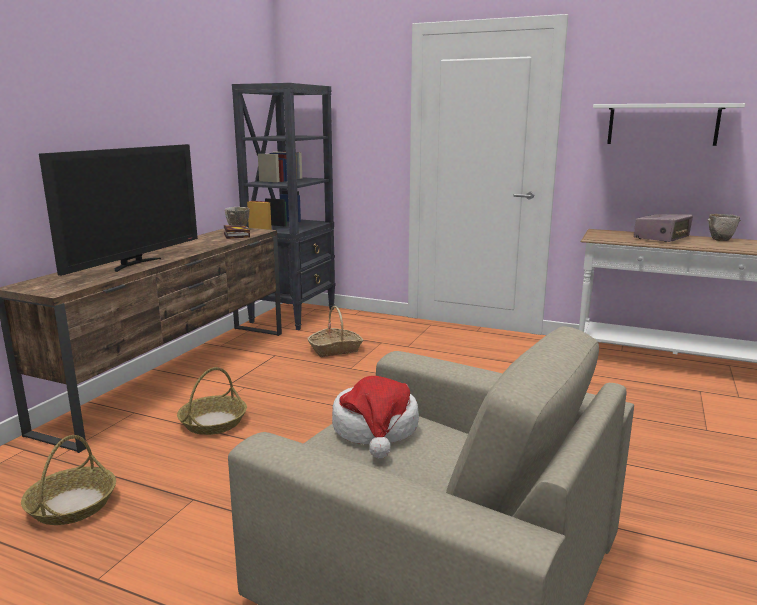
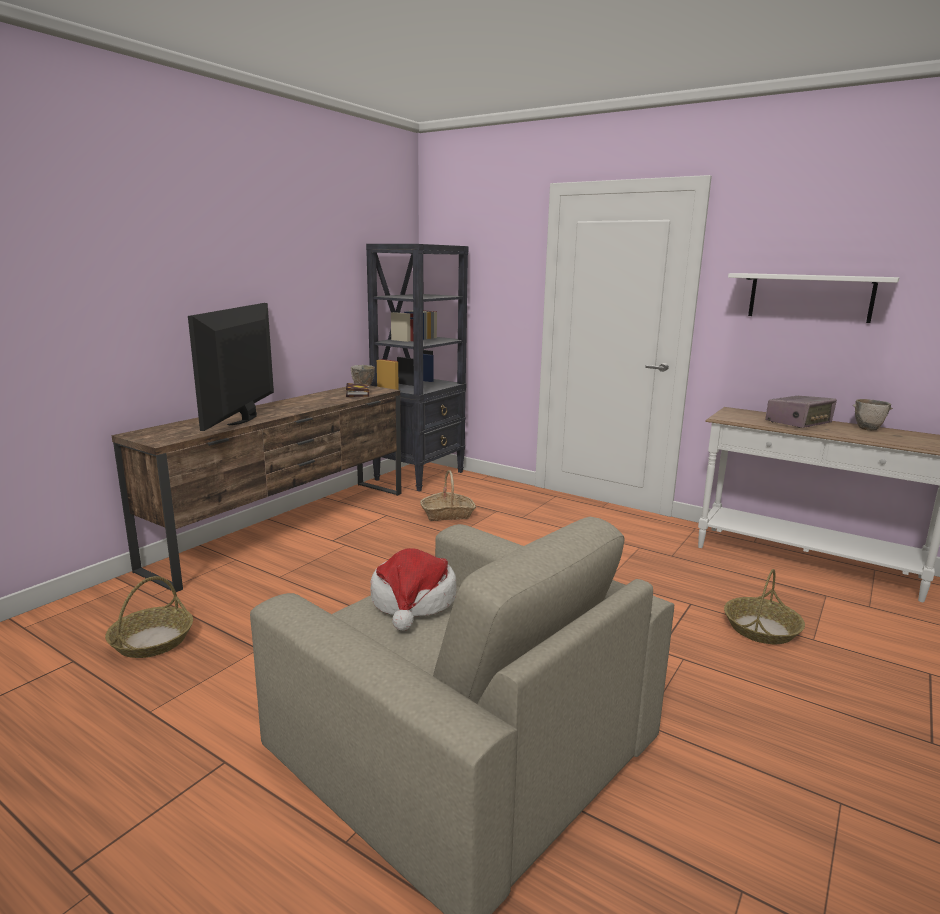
camera: 10 degrees right, 0 degrees up
television [39,144,198,276] -> television turned 150 degrees clockwise [188,303,274,431]
basket [177,367,247,435] -> basket moved to [724,569,805,644]

